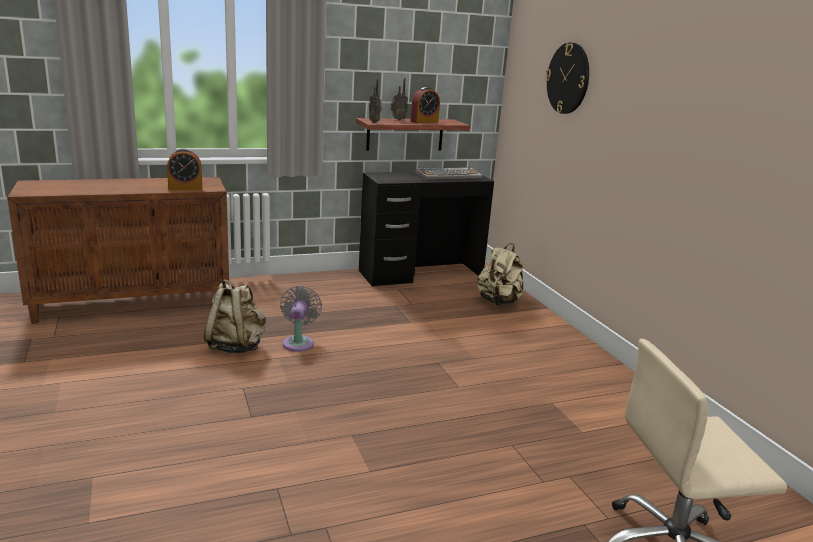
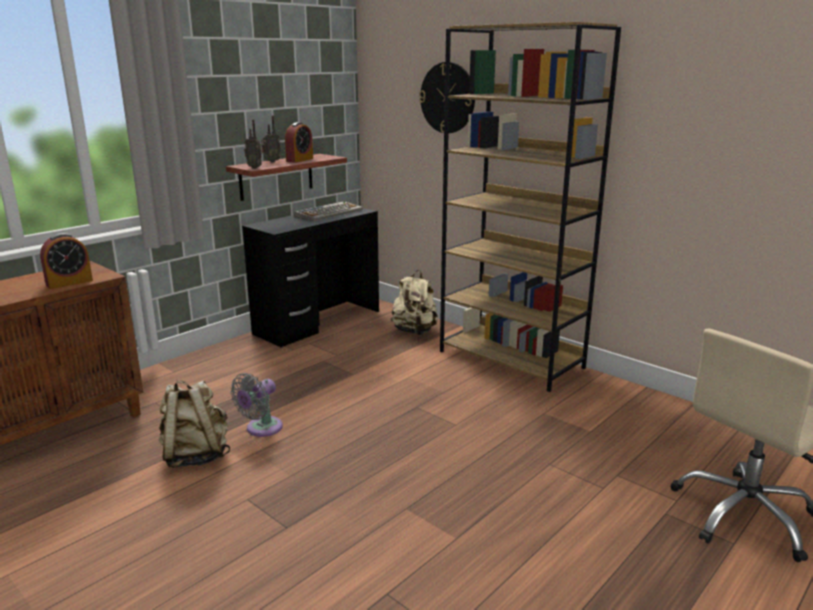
camera: 25 degrees left, 0 degrees up
grey fan [280,286,322,352] -> grey fan turned 120 degrees counterclockwise [230,373,283,437]
none -> brown bookcase [440,22,621,392]

